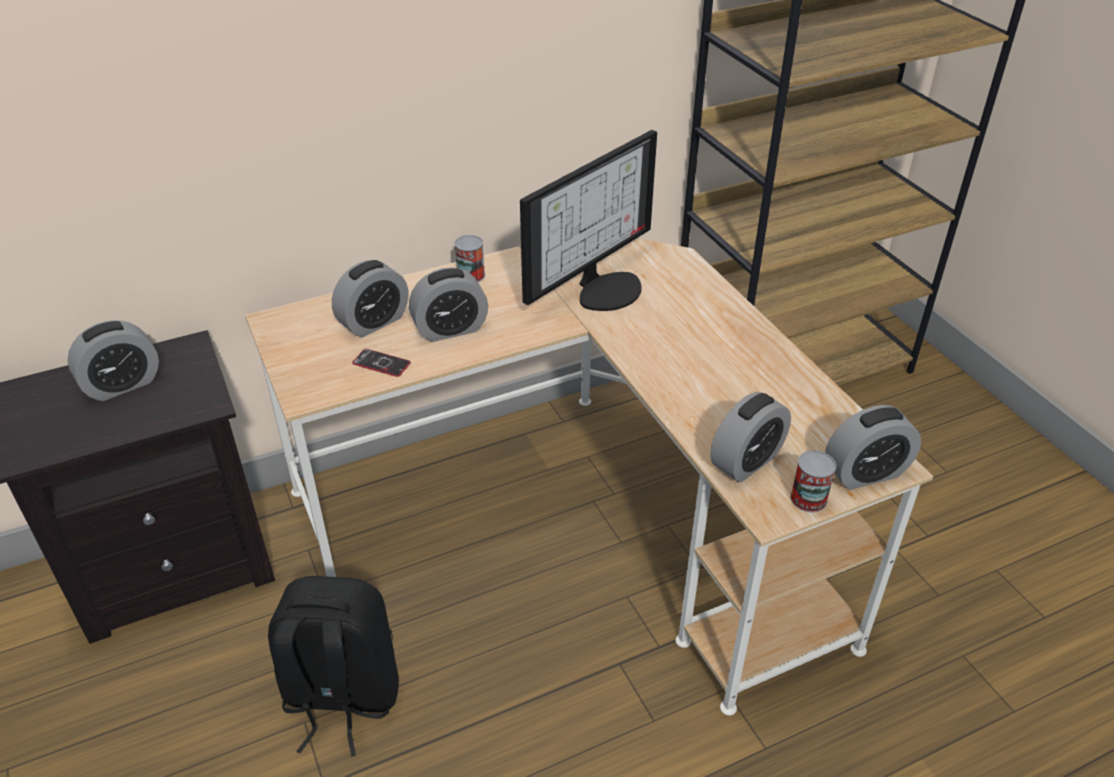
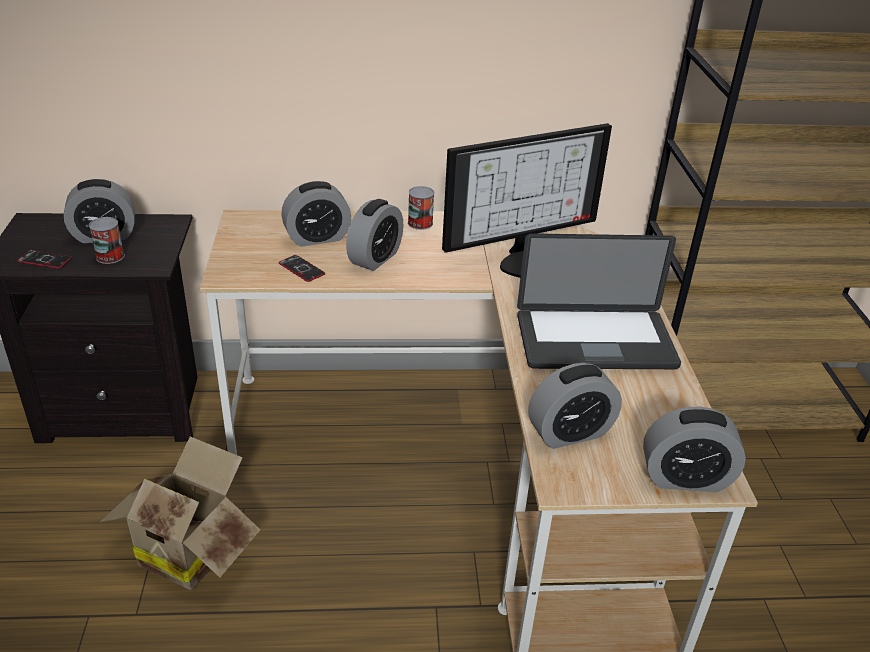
camera: 20 degrees right, 5 degrees down
black backpack [268,576,399,757] -> cardboard box [100,436,260,590]
alarm clock [409,267,488,342] -> alarm clock turned 60 degrees counterclockwise [346,199,403,271]
can [790,450,836,513] -> can moved to [89,217,125,264]
none -> phone [17,250,72,269]
none -> laptop [517,233,681,369]

